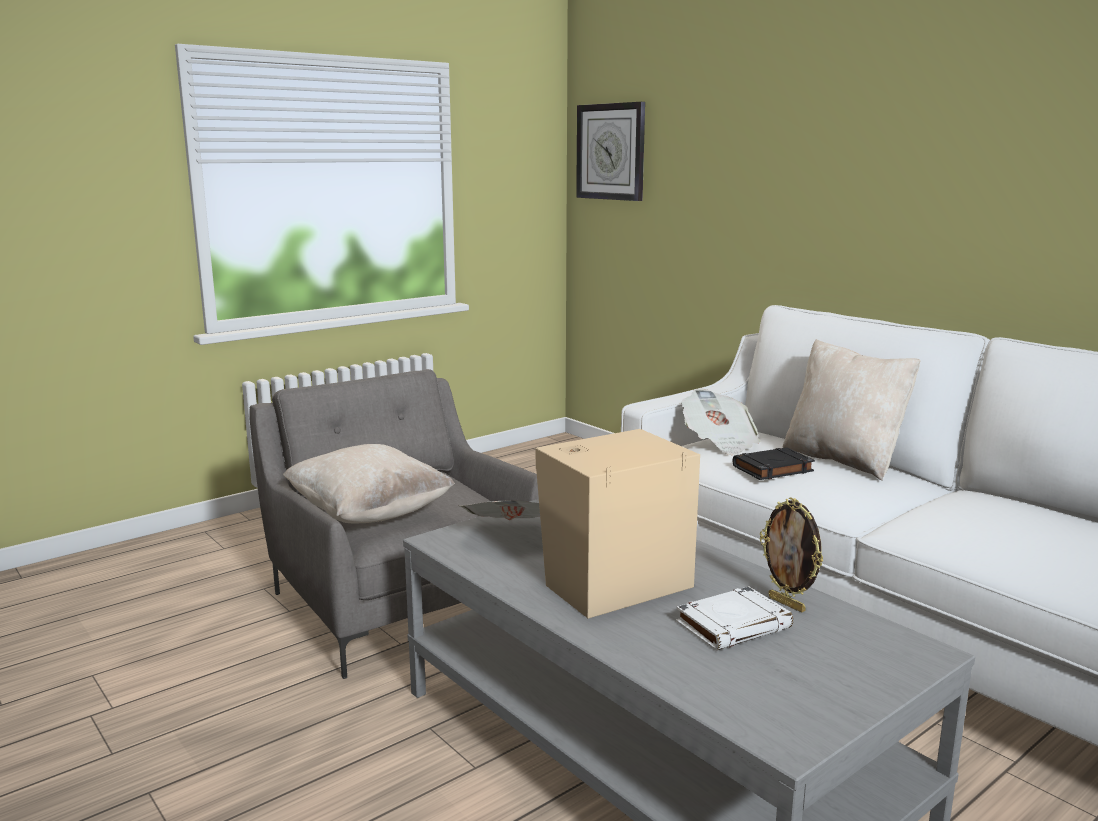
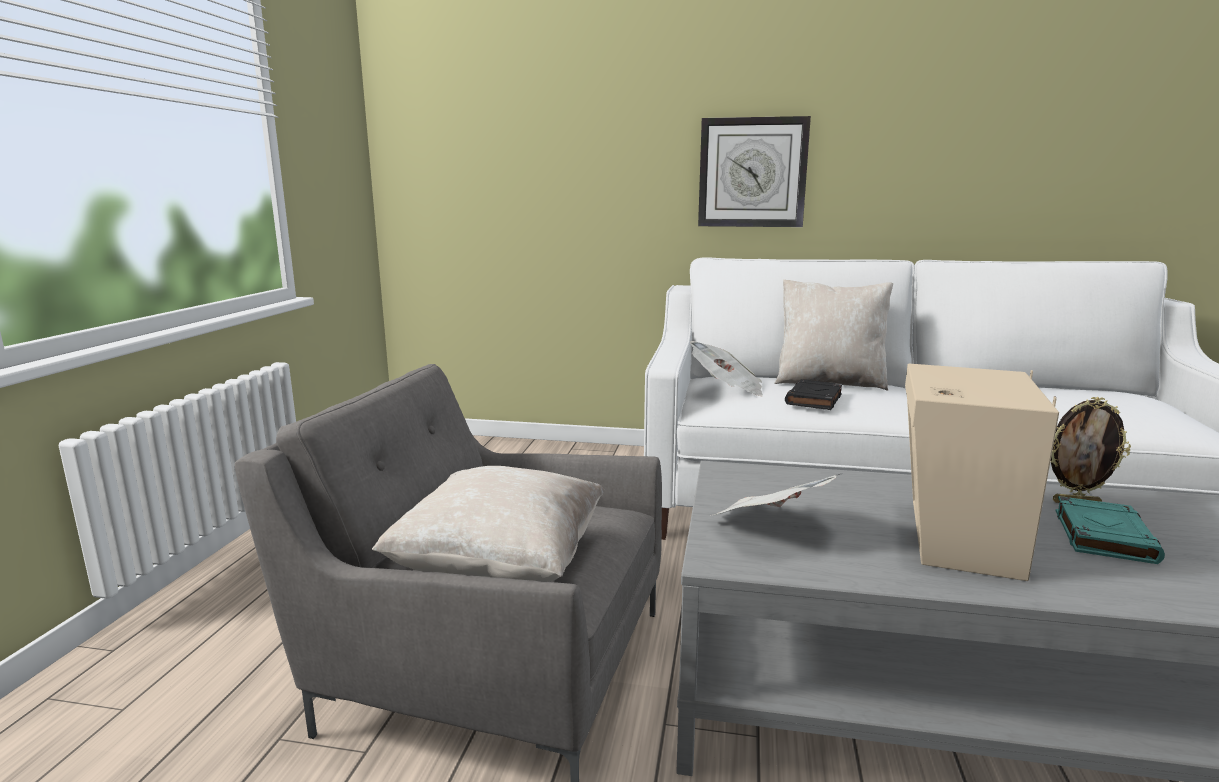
camera: 40 degrees left, 0 degrees up
wall clock [576,102,645,201] -> wall clock moved to [698,116,811,227]
white book [676,586,793,651] -> turquoise book [1056,496,1165,564]

